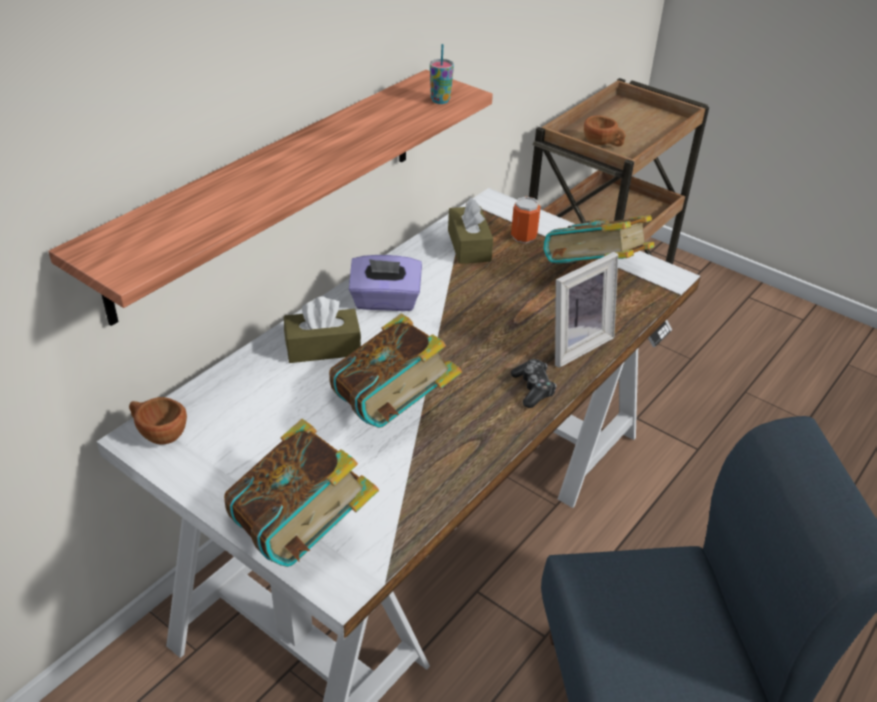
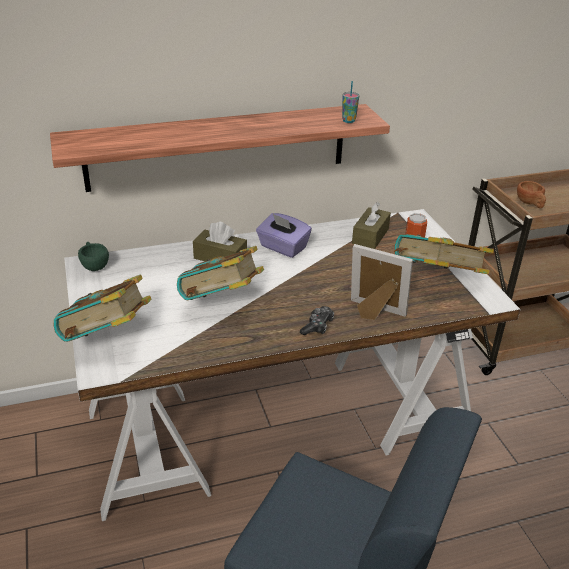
camera: 35 degrees right, 5 degrees down
brown cup [129,397,187,444] -> green cup [78,242,109,271]
picture frame [555,252,618,368] -> picture frame turned 150 degrees counterclockwise [351,244,413,320]

